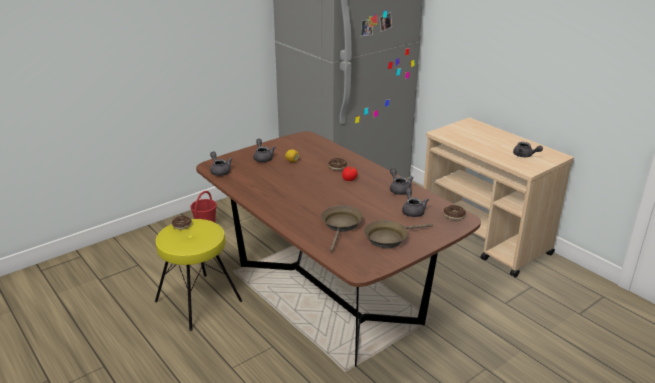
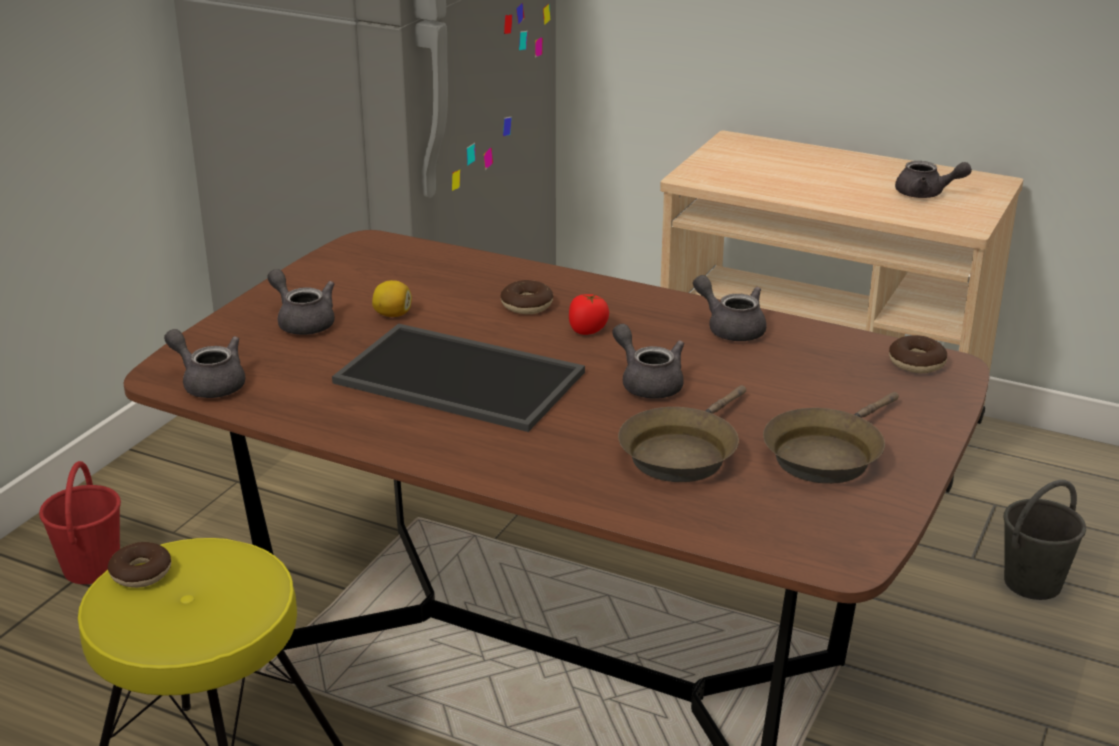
camera: 25 degrees left, 0 degrees up
brown frying pan [321,205,363,252] -> brown frying pan turned 135 degrees counterclockwise [618,385,746,482]
grey teapot [402,188,429,217] -> grey teapot moved to [613,324,684,399]
none -> tray [332,323,585,432]
none -> grey bucket [1004,480,1086,600]

